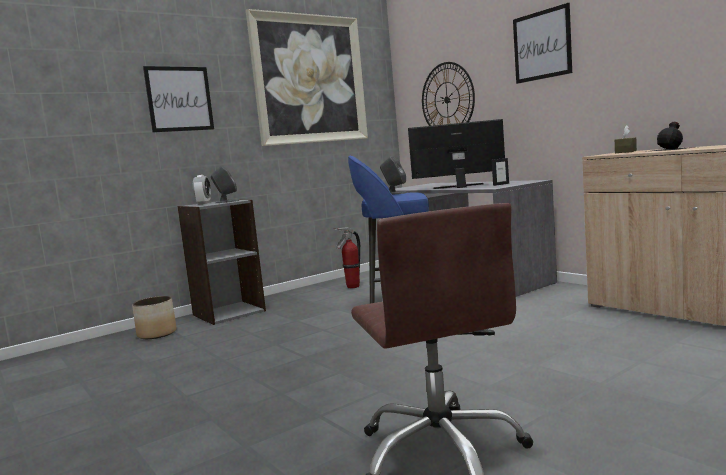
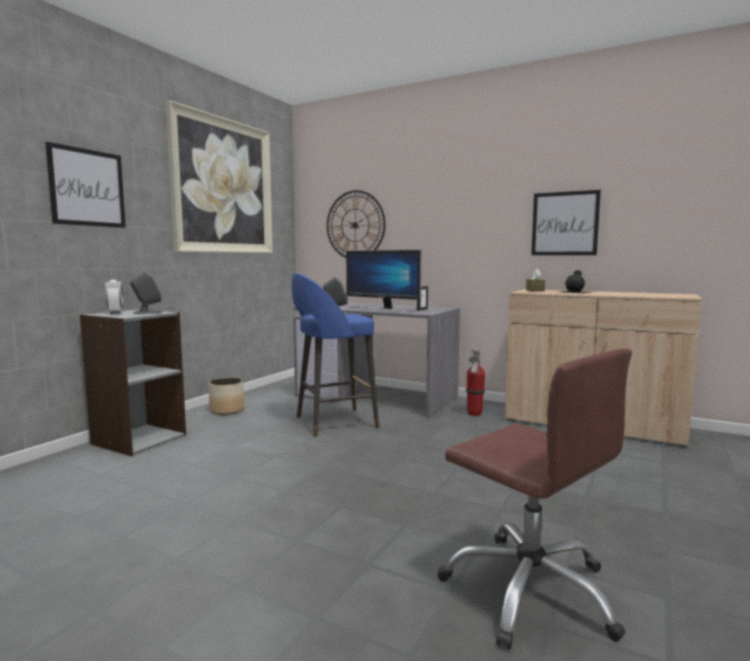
camera: 25 degrees left, 0 degrees up
planter [132,296,176,339] -> planter moved to [209,377,244,415]
fire extinguisher [333,227,360,288] -> fire extinguisher moved to [466,349,485,416]
monitor [408,119,505,189] -> monitor turned 120 degrees counterclockwise [346,250,422,312]
picture [513,3,572,84] -> picture moved to [531,190,601,255]

